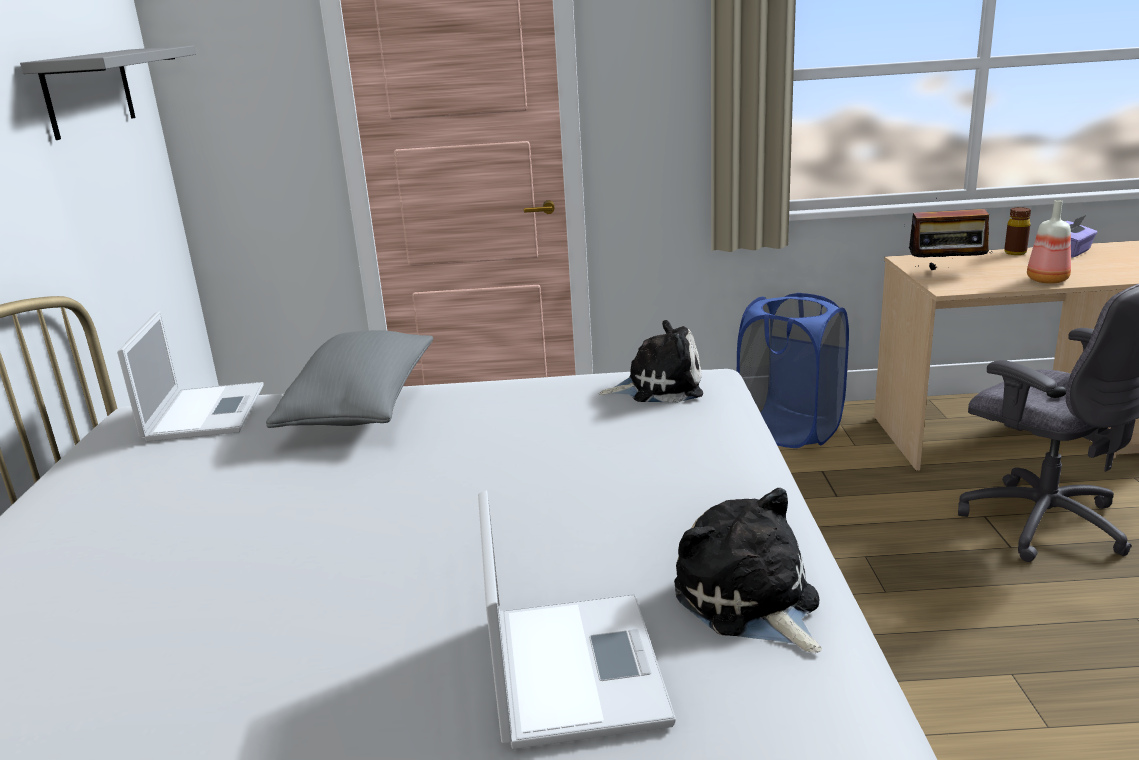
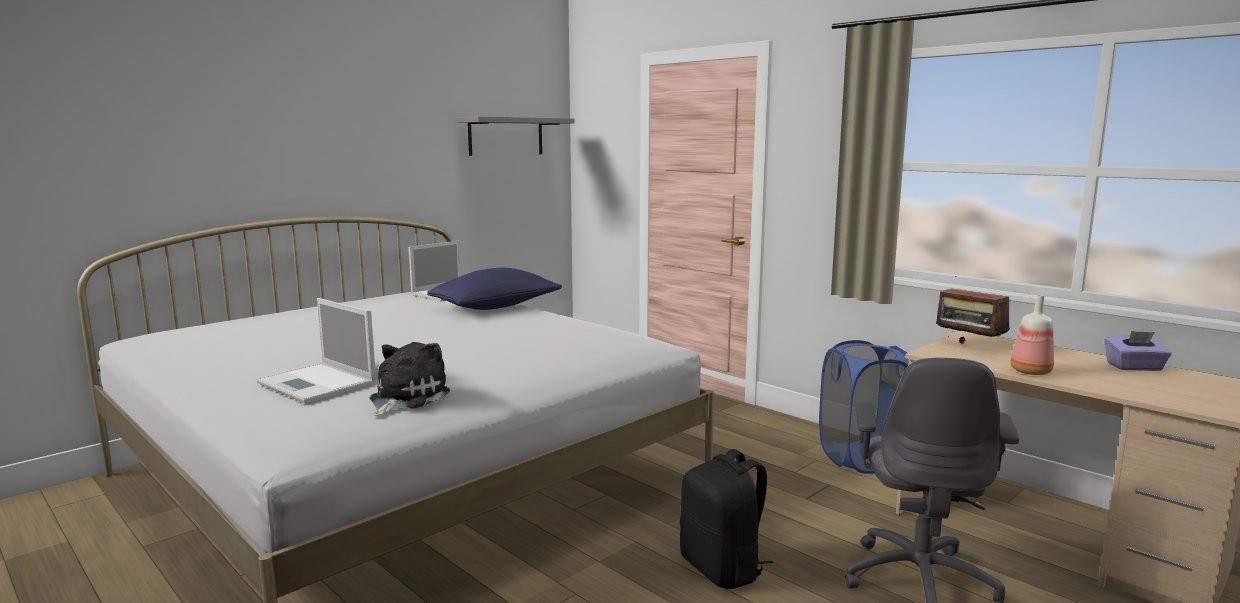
camera: 45 degrees right, 10 degrees down
grey pillow [266,330,433,428] -> blue pillow [427,268,562,310]
laptop [478,491,676,749] -> laptop turned 90 degrees clockwise [256,298,376,404]
plush toy [599,320,703,403] -> none
brown bottle [1004,207,1031,255] -> none
none -> black backpack [680,449,773,589]

